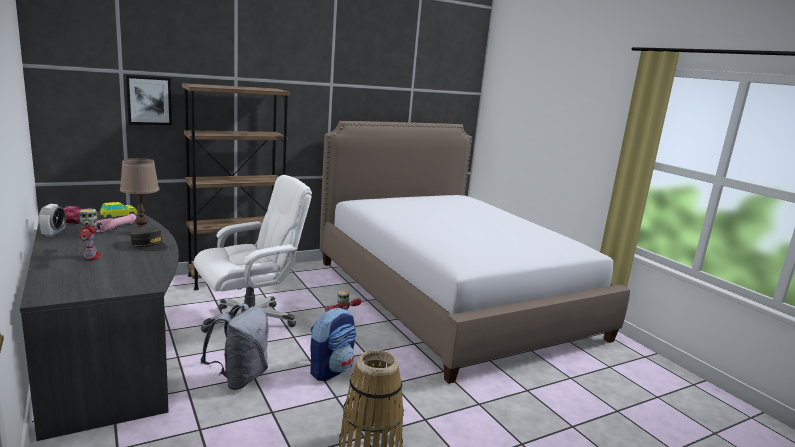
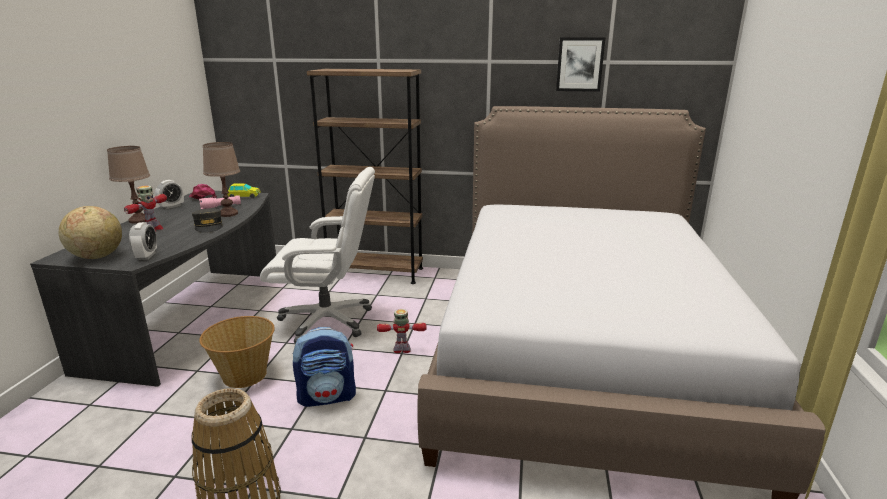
camera: 40 degrees right, 5 degrees up
picture [126,75,172,125] -> picture moved to [556,37,606,92]
grey backpack [200,304,269,390] -> basket [199,316,275,388]
none -> globe [59,206,122,259]
none -> brown table lamp [107,146,150,223]
none -> alarm clock [129,222,157,260]

